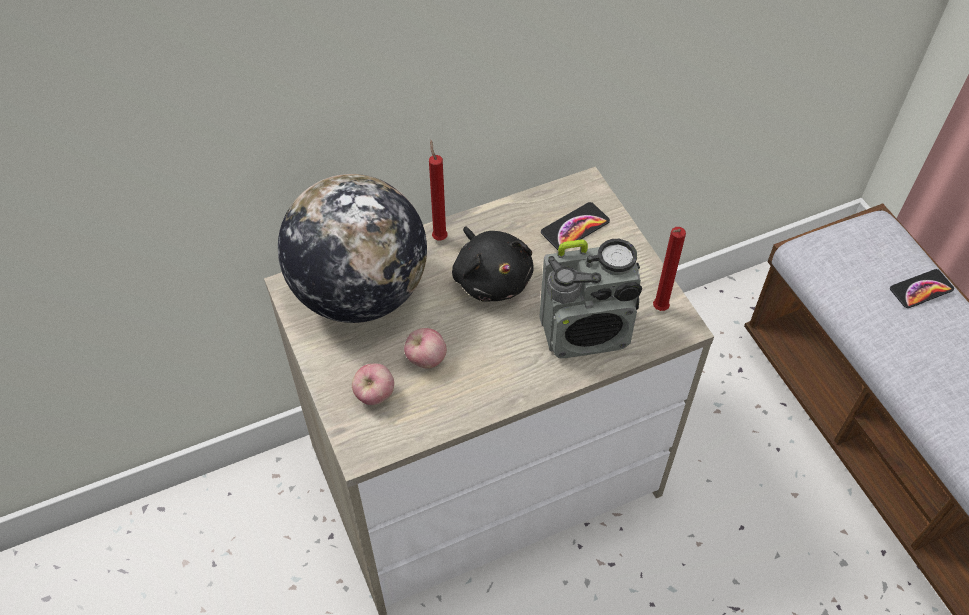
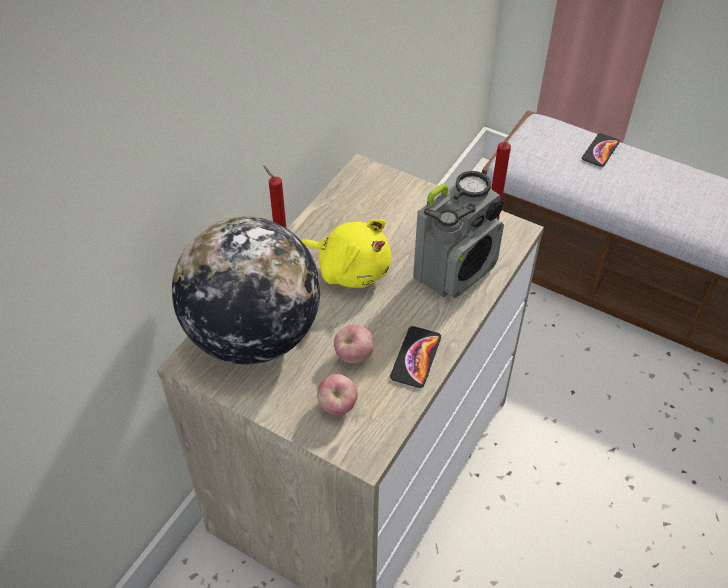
camera: 35 degrees left, 5 degrees down
black plush toy [452,226,534,302] -> yellow plush toy [301,219,391,288]
phone [541,202,610,250] -> phone moved to [390,326,441,388]

